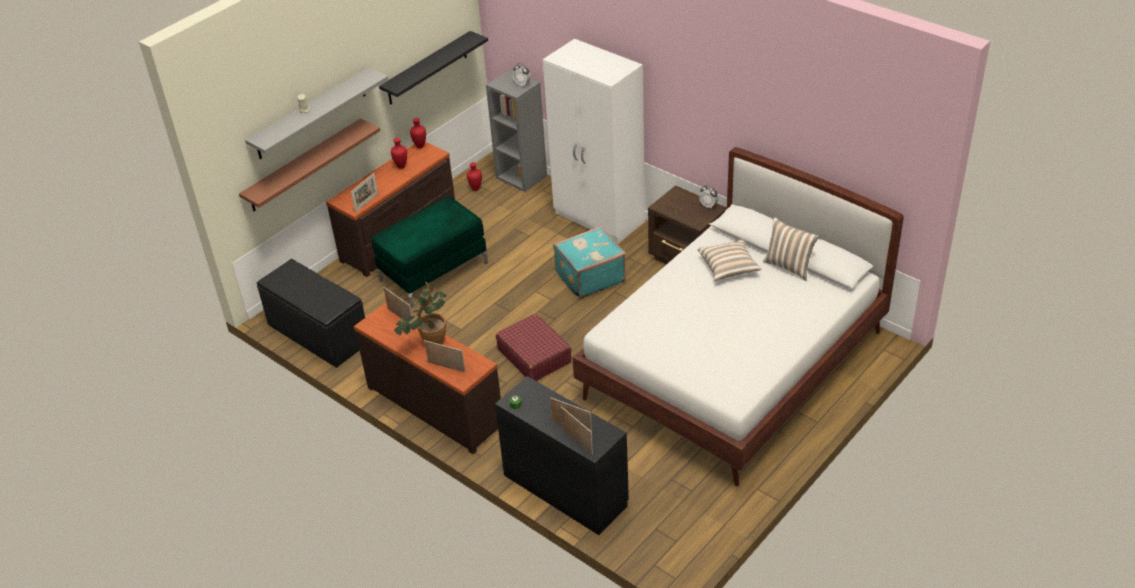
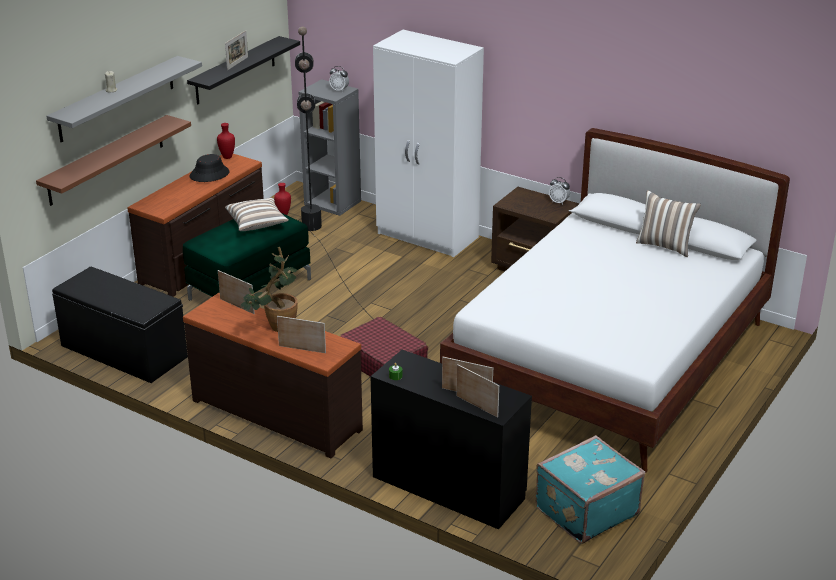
camera: 10 degrees left, 10 degrees down
picture frame [351,173,378,213] -> picture frame moved to [225,31,248,70]
red vase [391,138,407,169] -> black hat [190,154,230,182]
turquoise suitcase [553,226,626,300] -> turquoise suitcase moved to [535,435,645,544]
pillow [697,240,762,281] -> pillow moved to [225,198,289,231]
none -> black floor lamp [295,27,373,319]

